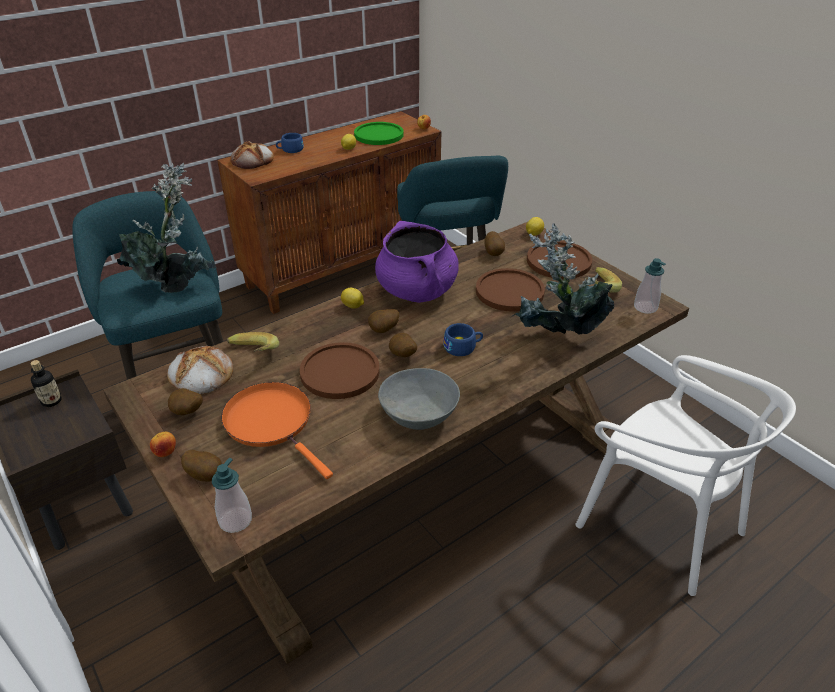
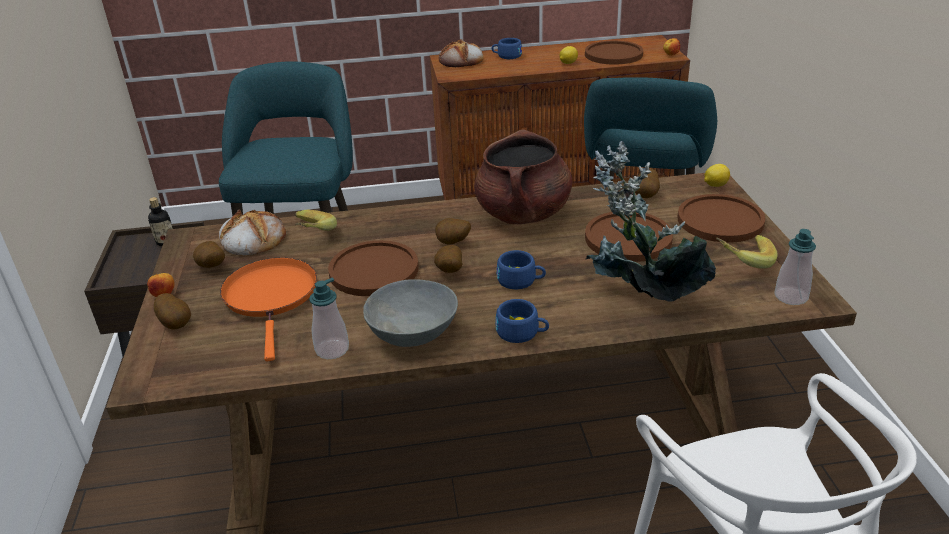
camera: 30 degrees right, 5 degrees down
potted plant [117,163,217,293] -> none
soap dispenser [212,458,252,533] -> soap dispenser moved to [309,278,349,359]
lemon [341,288,364,309] -> none
green plate [354,122,404,145] -> brown plate [585,41,643,65]
purple cooking pot [375,221,459,303] -> brown cooking pot [474,129,573,224]
none -> blue cup [495,299,549,343]

